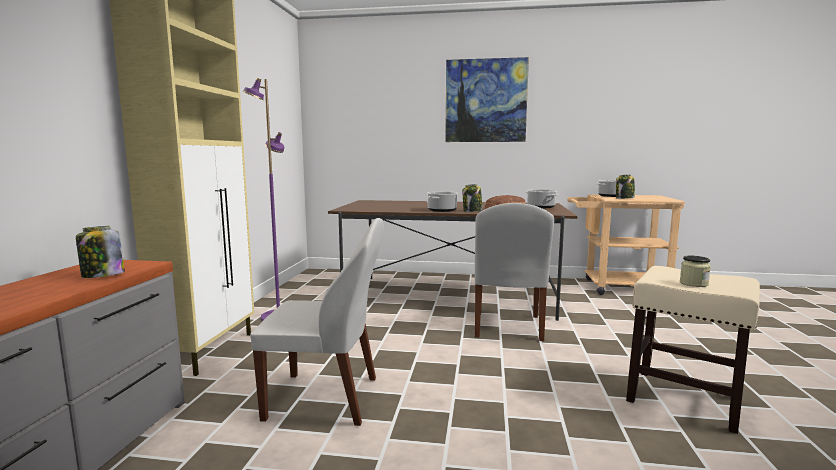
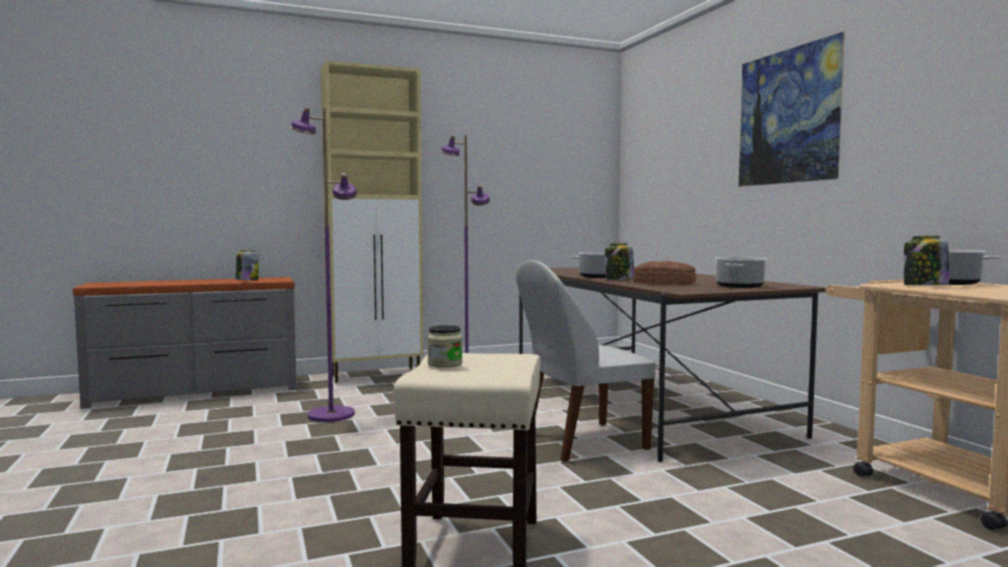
camera: 60 degrees right, 5 degrees down
white chair [250,218,384,426] -> purple floor lamp [290,107,357,422]

